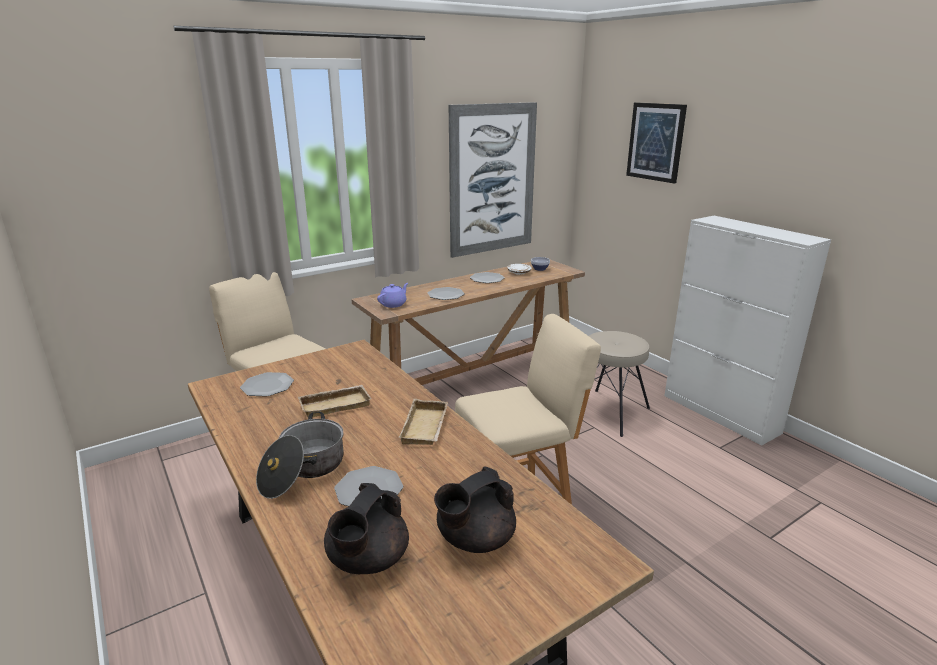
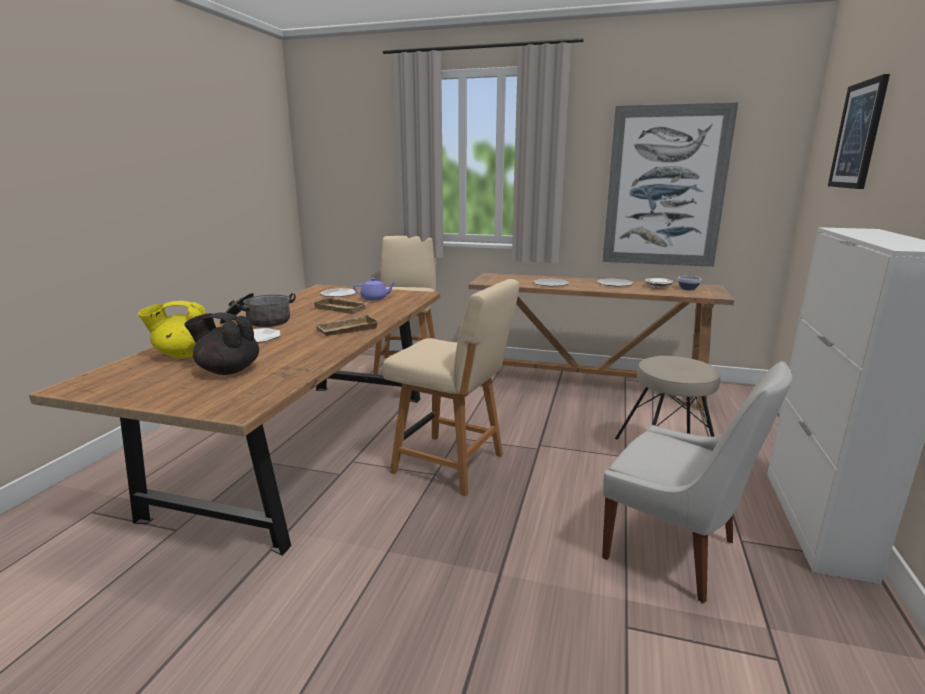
camera: 50 degrees right, 5 degrees down
black teapot [324,483,409,574] -> yellow teapot [138,301,206,358]
purple teapot [377,283,408,308] -> purple teapot moved to [353,278,396,300]
none -> white chair [602,361,792,603]

